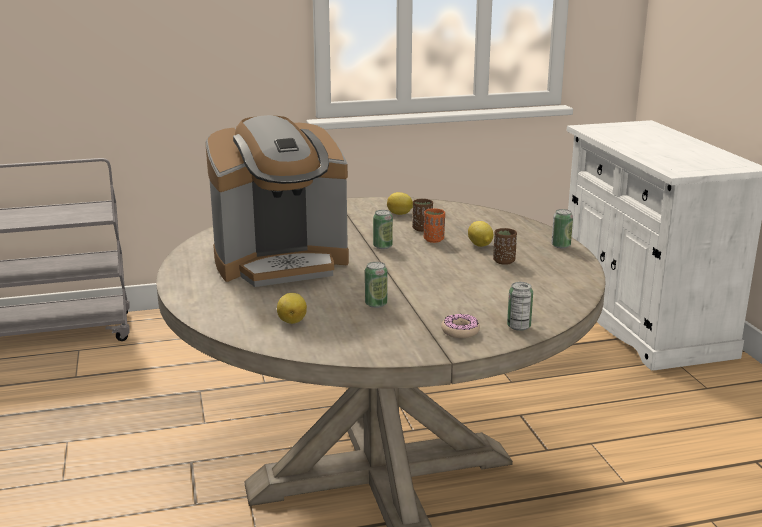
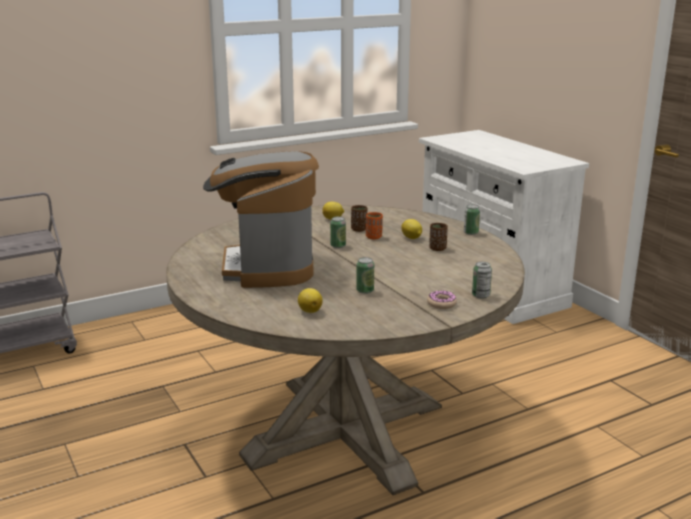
camera: 15 degrees left, 0 degrees up
coffee machine [205,115,349,287] -> coffee machine turned 120 degrees clockwise [203,151,319,288]

